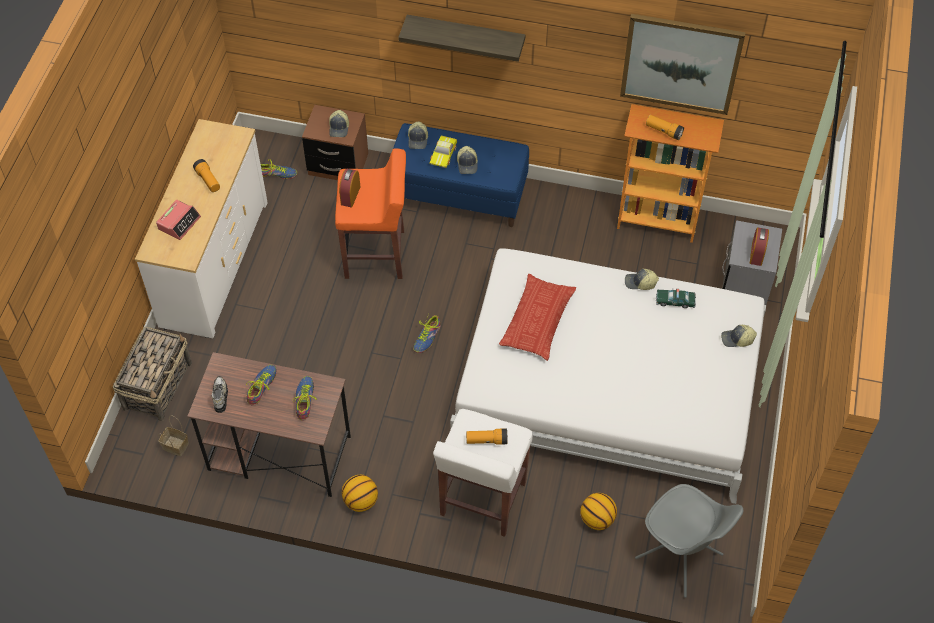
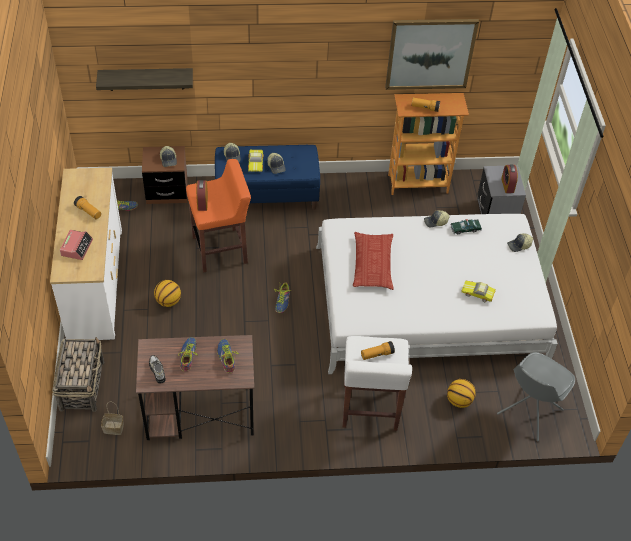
camera: 20 degrees left, 5 degrees down
basketball [342,475,378,512] -> basketball moved to [154,280,181,307]
shelf [398,15,525,62] -> shelf moved to [96,68,193,91]
grey chair [635,484,743,598] -> grey chair turned 105 degrees clockwise [497,352,575,442]
none -> toy car [461,281,496,302]

